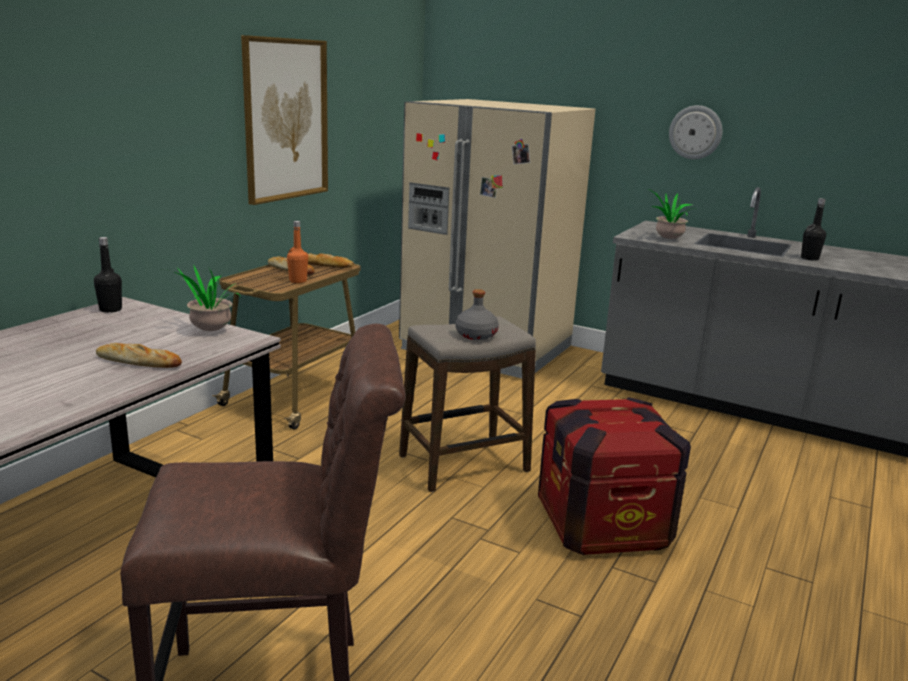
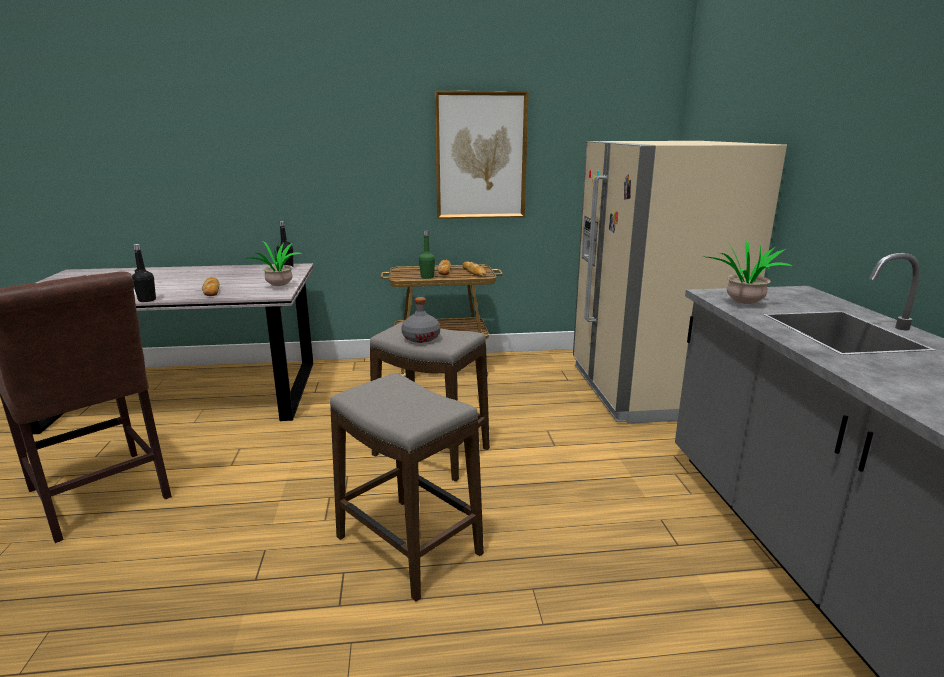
camera: 55 degrees right, 0 degrees up
orange bottle [287,221,308,283] -> green bottle [419,231,435,279]
crate [538,397,691,555] -> stool [330,374,484,602]
wall clock [669,105,722,159] -> none
black bottle [801,198,826,261] -> black bottle moved to [132,244,156,302]

